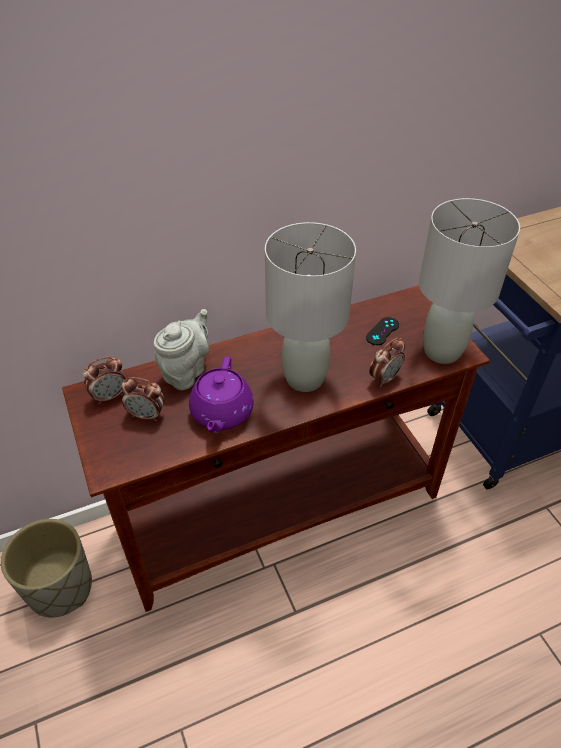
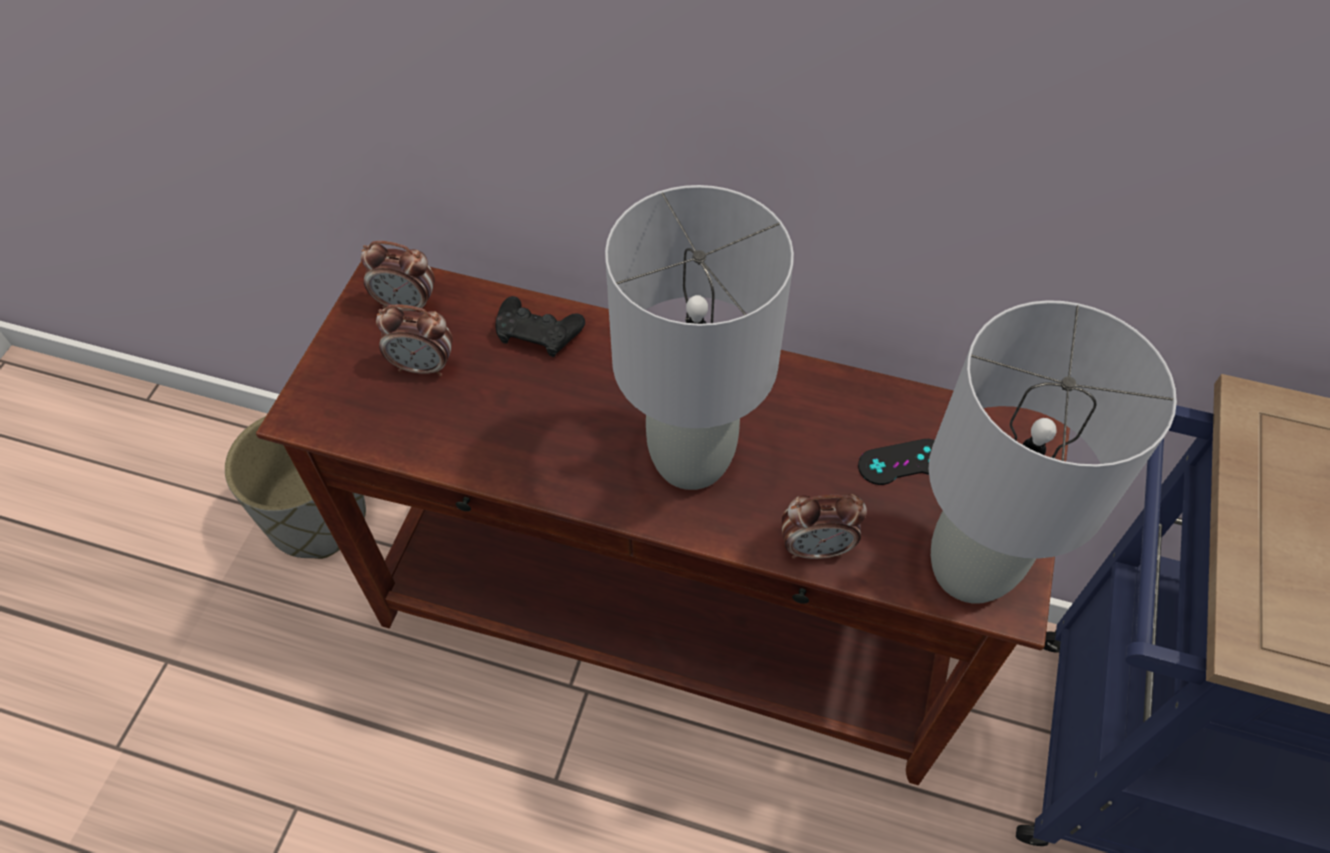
camera: 40 degrees right, 10 degrees up
alarm clock [121,377,165,421] -> alarm clock turned 45 degrees counterclockwise [376,305,453,376]
grey teapot [153,309,209,390] -> black game controller [495,296,585,357]
purple teapot [189,356,254,433] -> none

